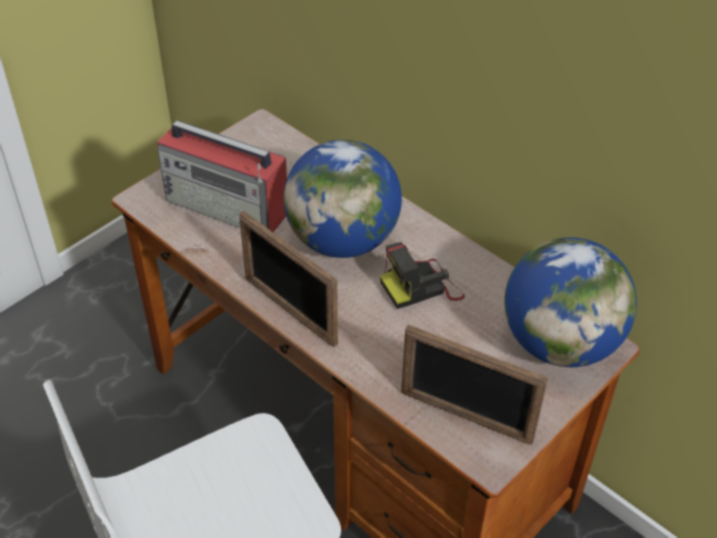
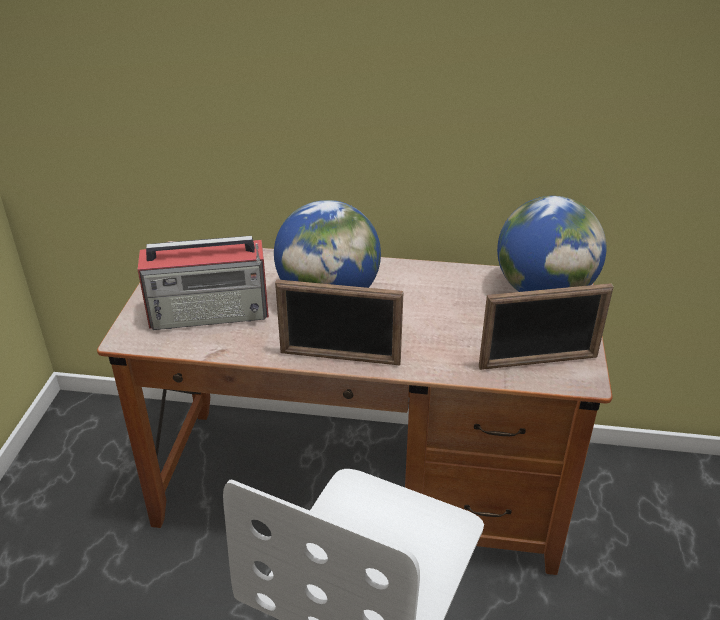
camera: 35 degrees left, 10 degrees down
camera [380,242,465,309] -> none

